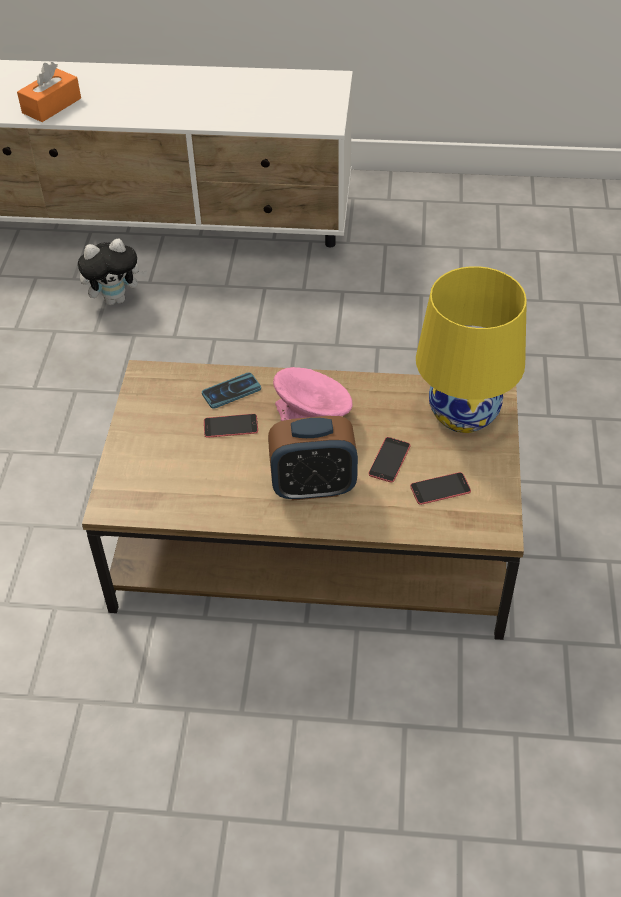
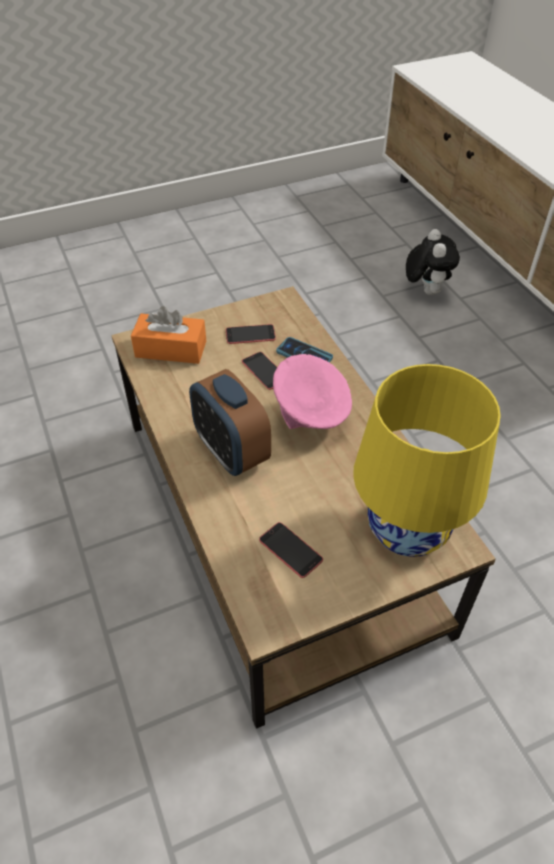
camera: 60 degrees right, 0 degrees up
orange tissue box [17,62,81,122] -> orange tissue box moved to [131,306,206,364]
plush toy [78,239,147,305] -> plush toy turned 135 degrees counterclockwise [406,229,460,295]
phone [368,437,411,482] -> phone moved to [226,324,276,344]

